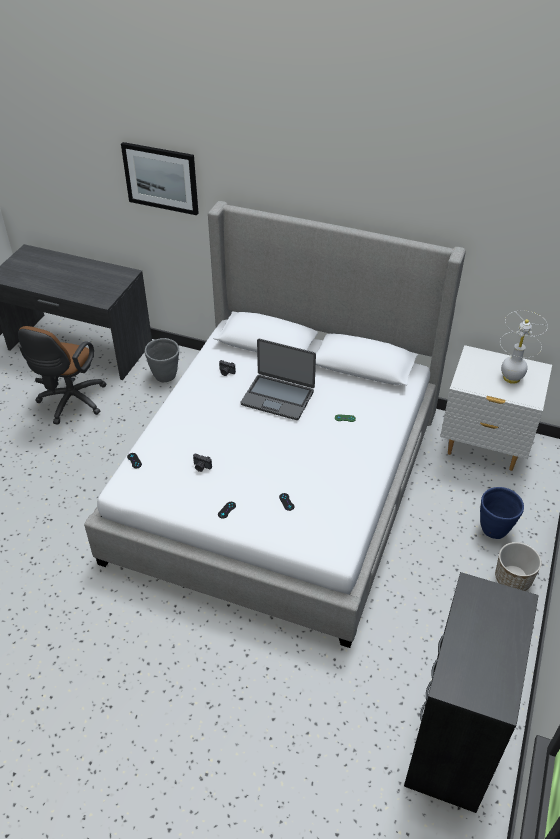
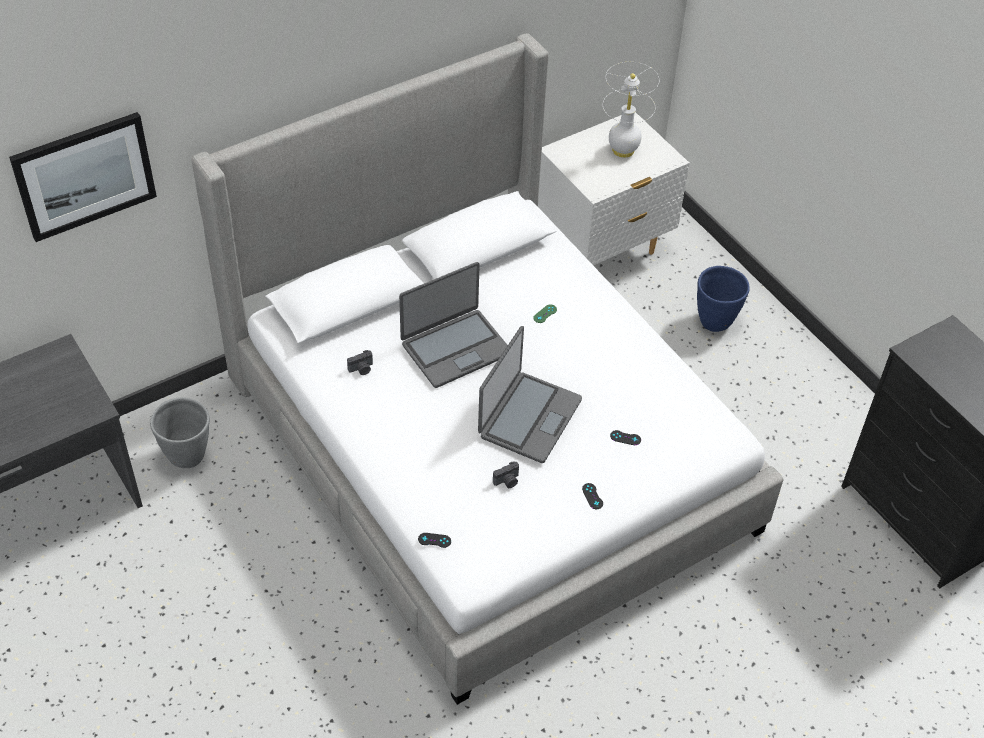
camera: 55 degrees left, 5 degrees up
brown office chair [18,326,106,425] -> none
planter [495,542,541,591] -> none
none -> laptop [478,326,582,463]

